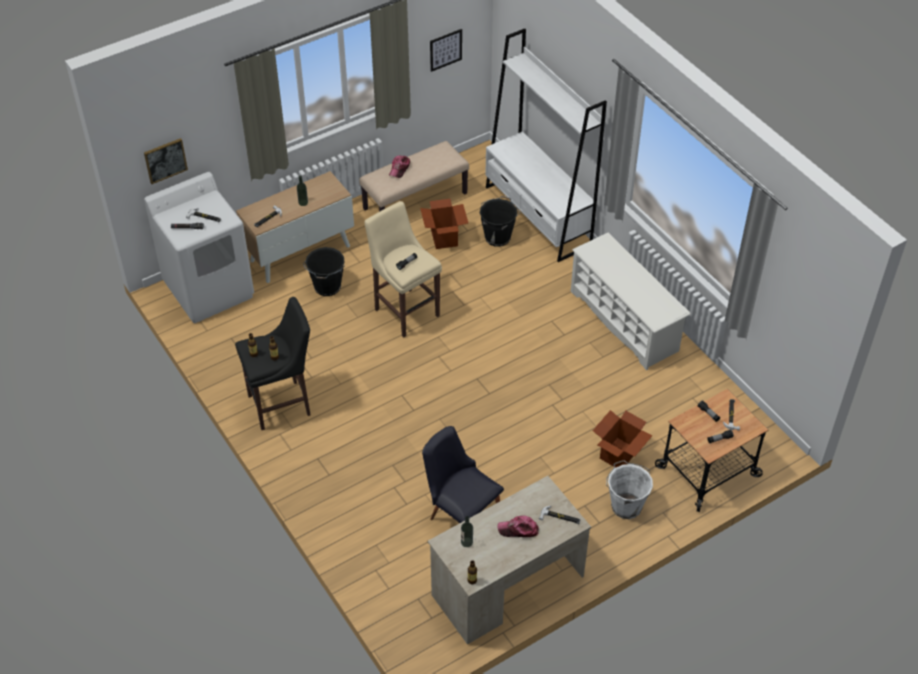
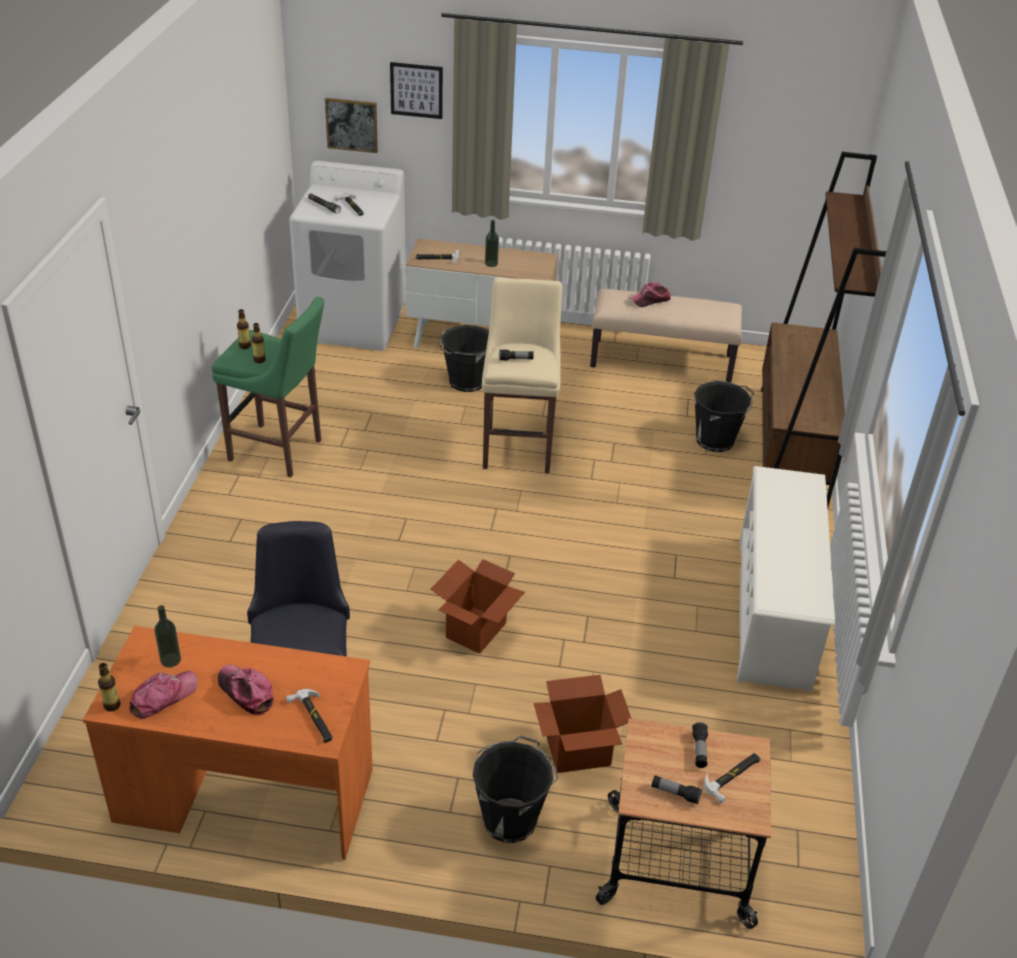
camera: 40 degrees right, 10 degrees down
black stool [235,297,311,430] -> green stool [212,297,324,477]
cardboard box [420,199,468,249] -> cardboard box moved to [431,559,525,654]
beige desk [428,476,591,645] -> orange desk [83,626,373,860]
picture [430,29,462,72] -> picture moved to [390,62,443,119]
white bookcase [485,29,607,262] -> brown bookcase [761,152,886,507]
white bucket [606,460,653,519] -> black bucket [473,735,558,843]
none -> cap [129,671,198,719]

